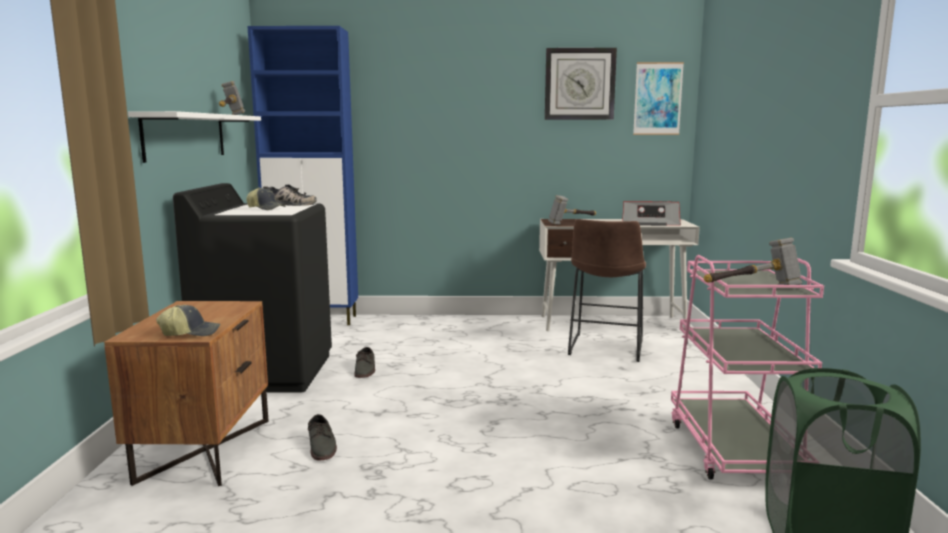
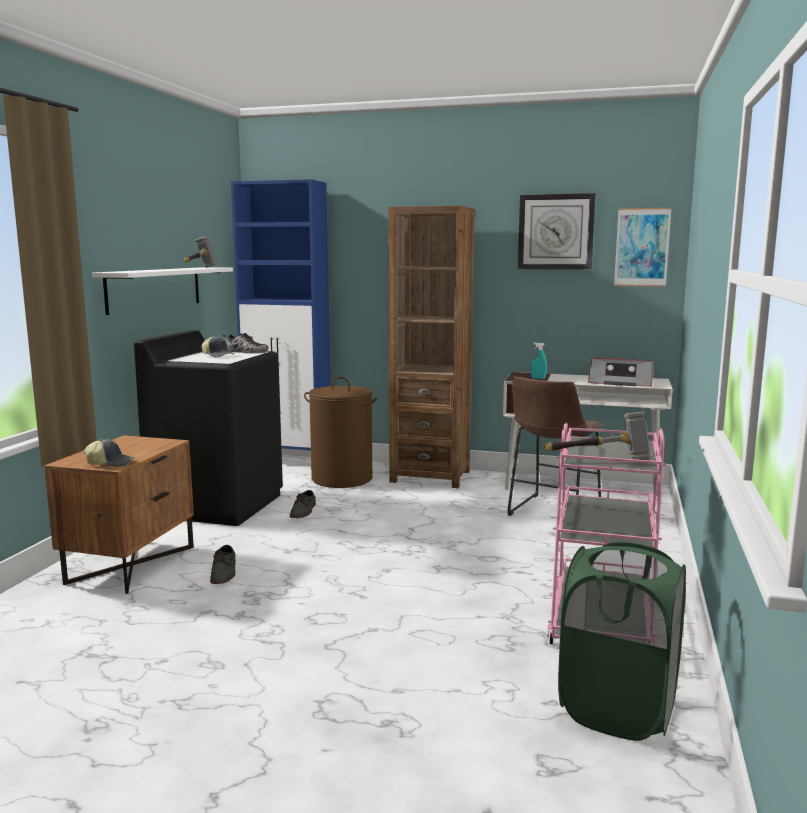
camera: 15 degrees right, 0 degrees up
hammer [548,195,596,225] -> turquoise spray bottle [531,342,547,379]
none -> brown laundry basket [304,377,377,488]
none -> brown bookcase [388,206,475,488]

